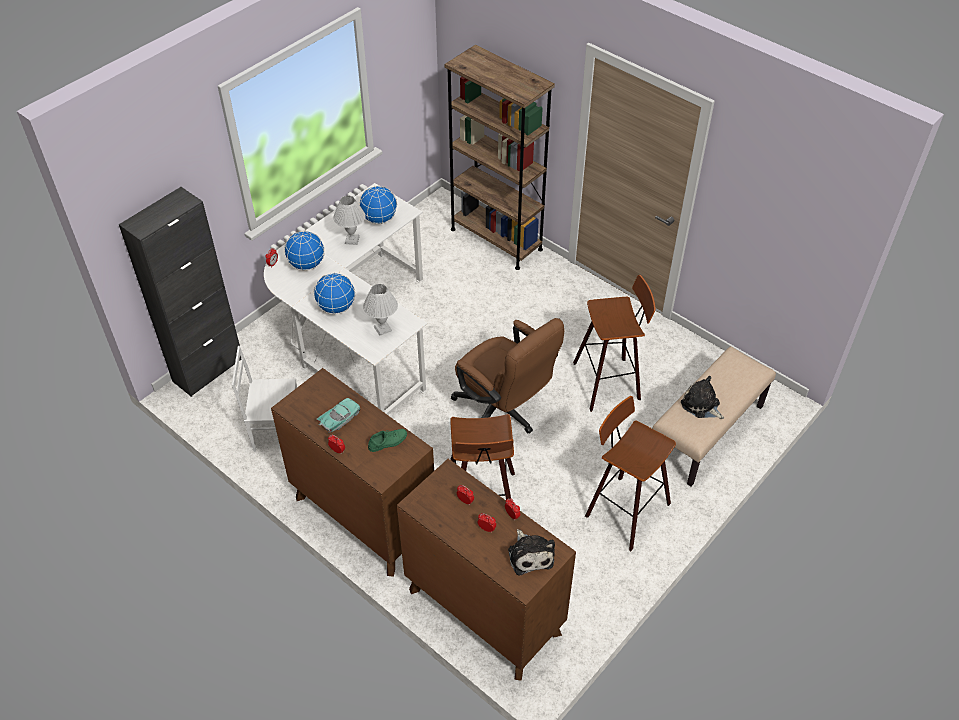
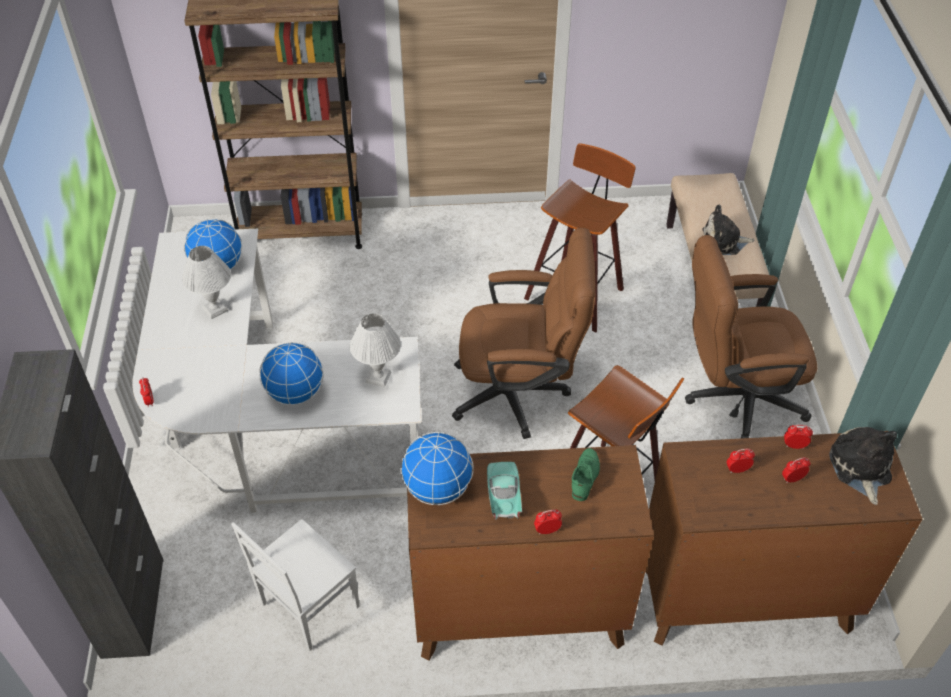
camera: 45 degrees left, 0 degrees up
globe [284,231,325,271] -> globe moved to [401,432,474,505]
plush toy [508,529,555,575] -> plush toy turned 120 degrees counterclockwise [829,427,897,505]
stool [585,396,676,552] -> brown office chair [685,235,817,439]

